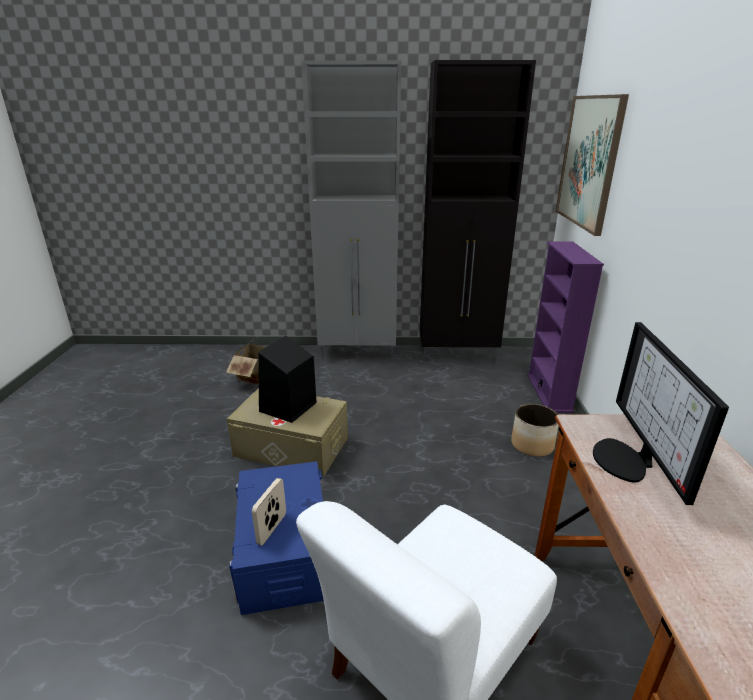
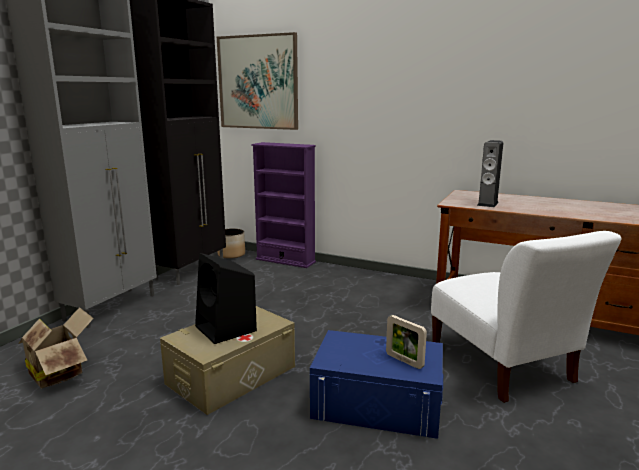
camera: 65 degrees left, 10 degrees down
planter [511,404,559,457] -> planter moved to [217,228,245,259]
monitor [593,322,729,505] -> speaker [477,140,503,207]

